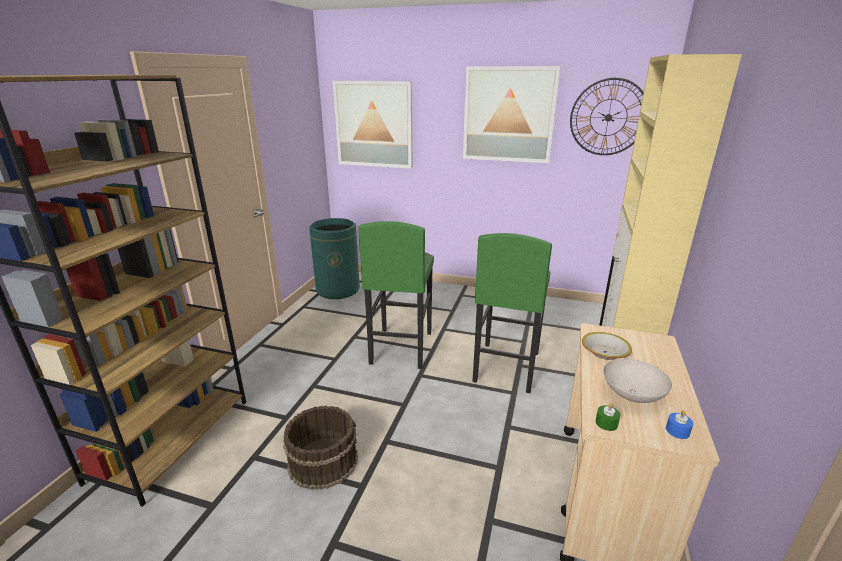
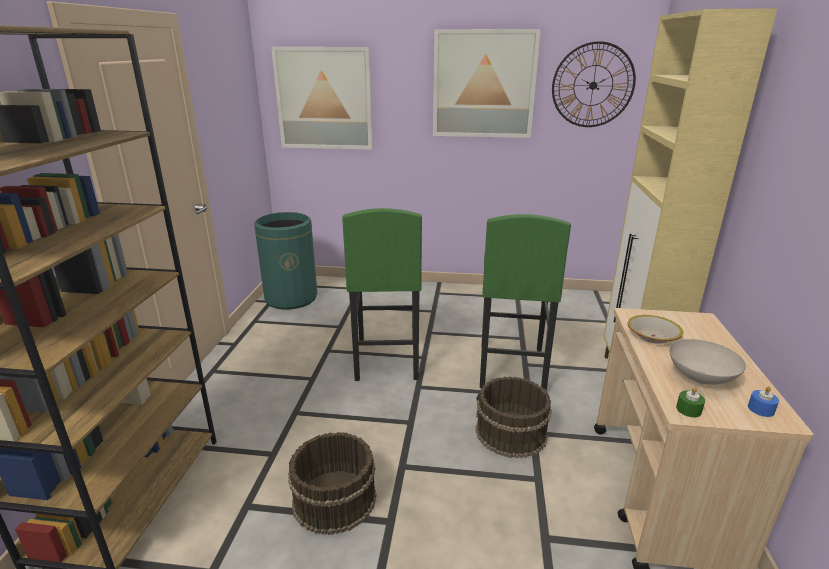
camera: 10 degrees left, 0 degrees up
none -> brown bucket [475,376,552,458]

